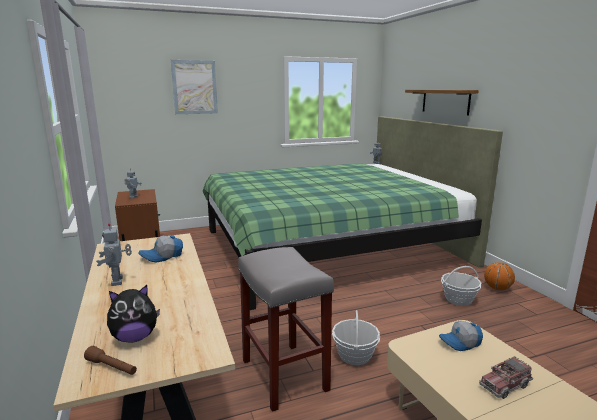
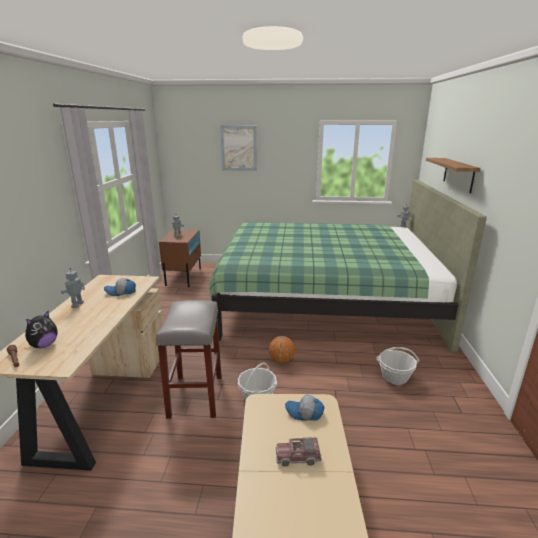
camera: 25 degrees right, 5 degrees up
plush toy [107,285,160,343] -> plush toy turned 60 degrees counterclockwise [25,311,58,348]
basketball [484,262,515,290] -> basketball moved to [269,336,295,363]

